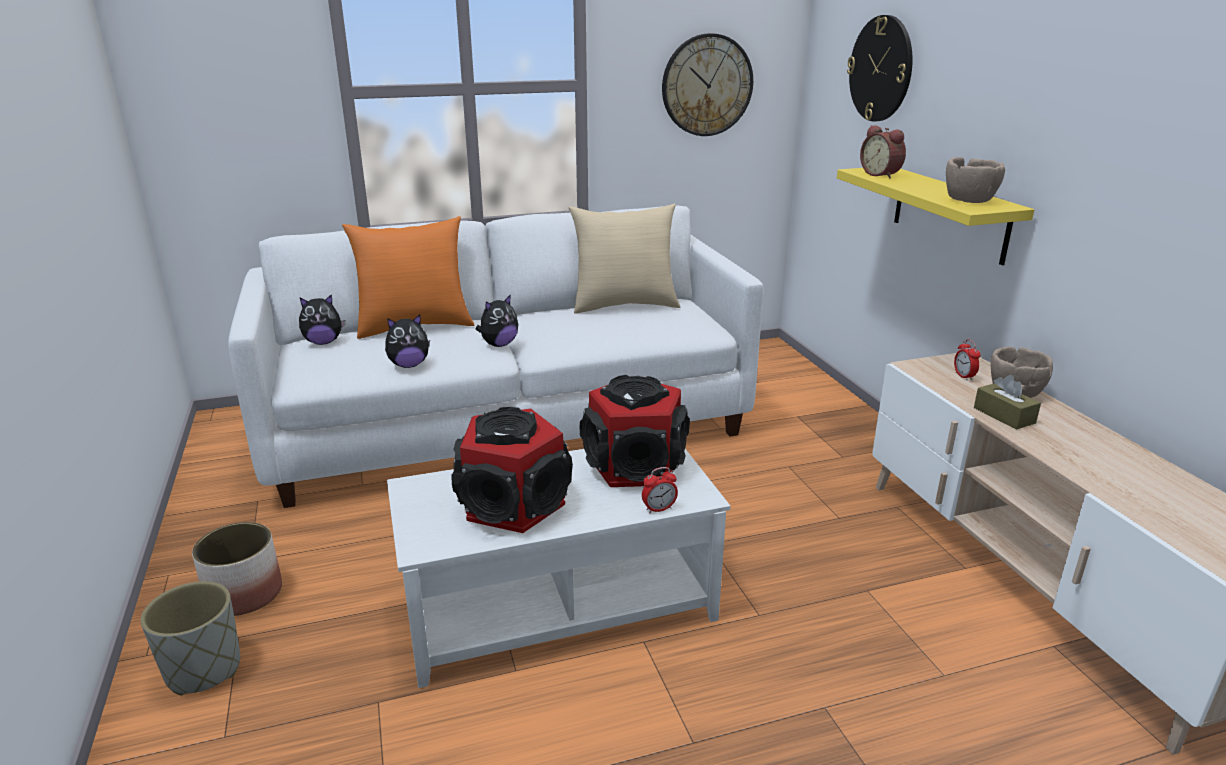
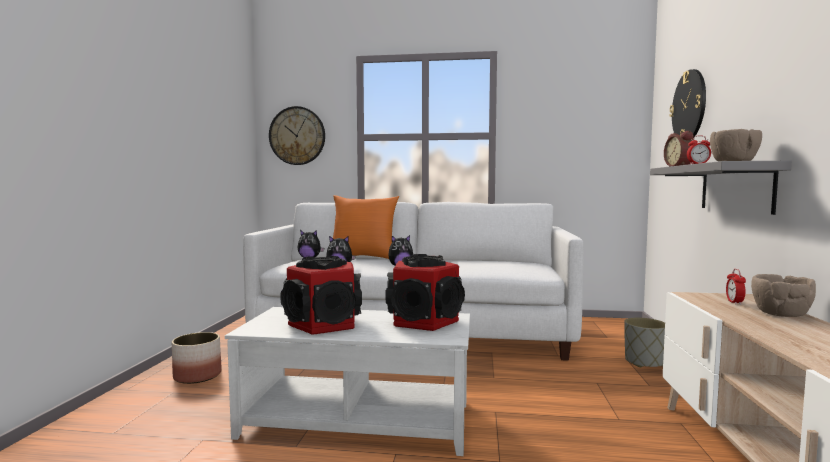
camera: 25 degrees right, 20 degrees down
grey planter [141,581,240,696] -> grey planter moved to [624,318,665,367]
beige pillow [569,203,680,314] -> none
alarm clock [642,467,678,514] -> alarm clock moved to [687,135,711,164]
wall clock [662,33,753,136] -> wall clock moved to [269,106,325,165]
yellow shelf [837,168,1034,265] -> grey shelf [650,161,792,215]
brown tissue box [974,375,1041,430] -> none

